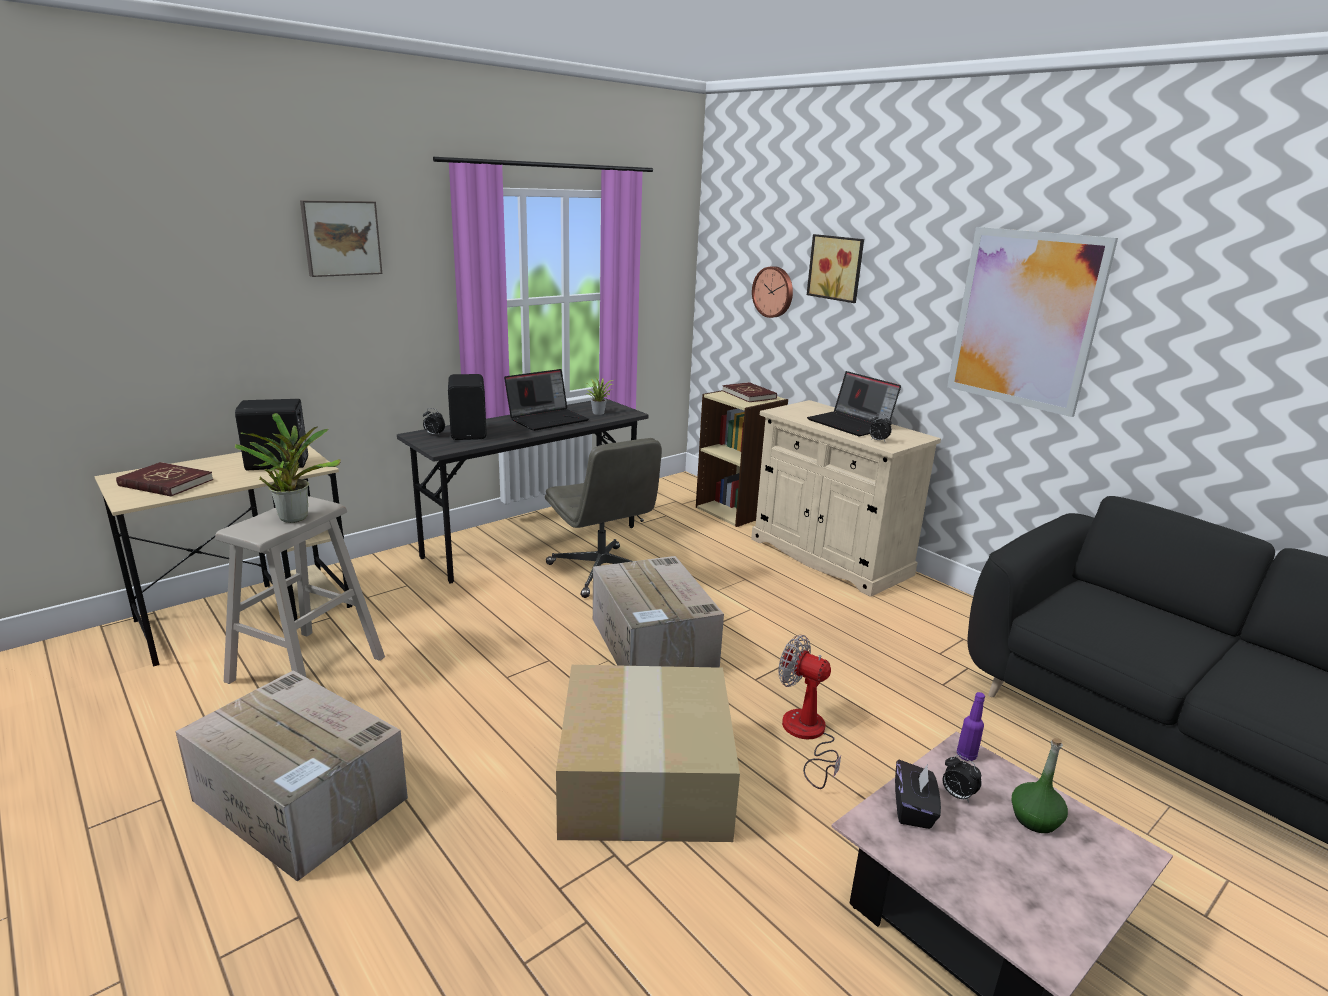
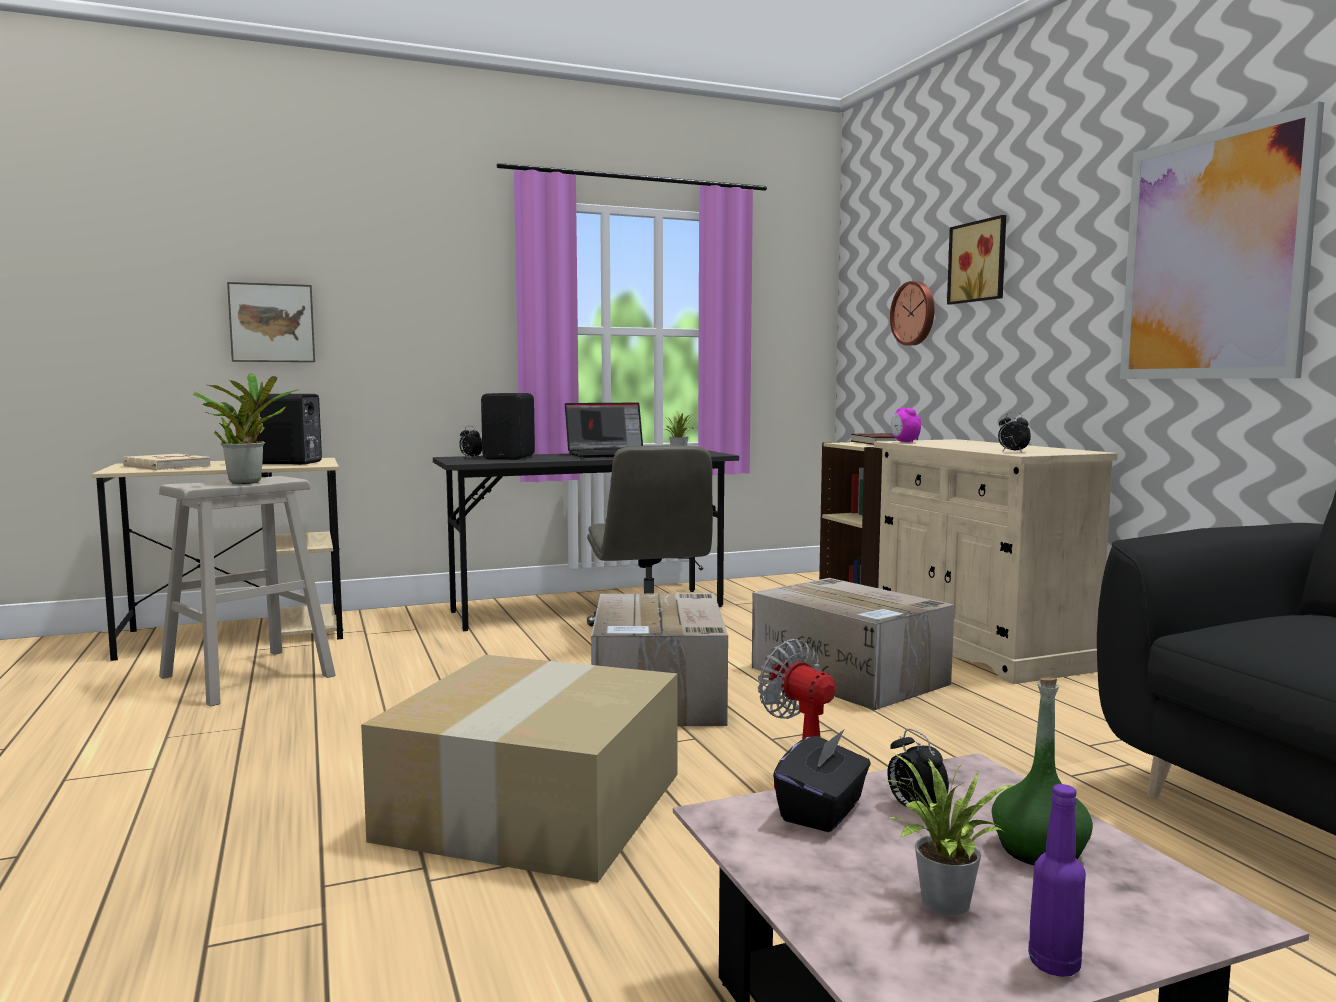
camera: 20 degrees right, 15 degrees down
red book [116,462,213,497] -> beige book [123,454,211,470]
cardboard box [175,670,408,882] -> cardboard box moved to [752,578,954,710]
picture [300,200,382,277] -> picture moved to [227,282,315,362]
laptop [807,371,901,436] -> none
purple bottle [957,692,985,761] -> purple bottle moved to [1028,784,1086,977]
none -> potted plant [885,754,1018,915]
none -> alarm clock [891,408,921,442]

